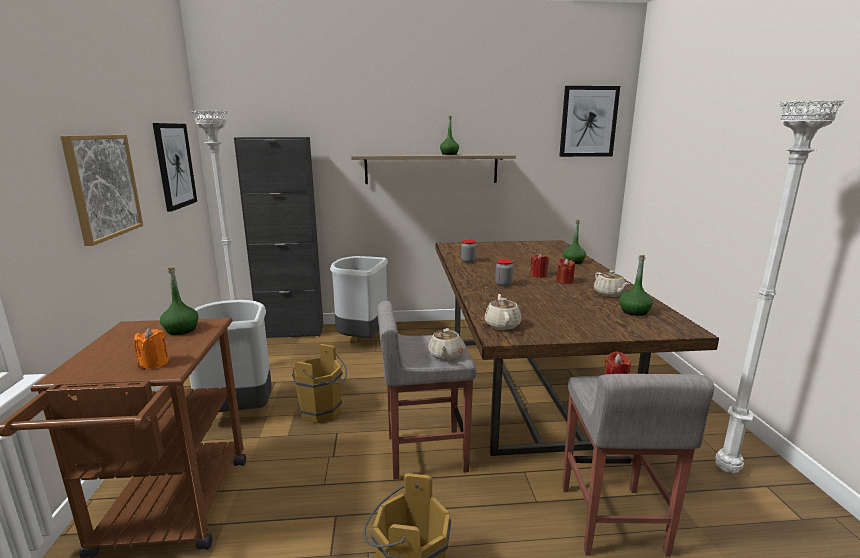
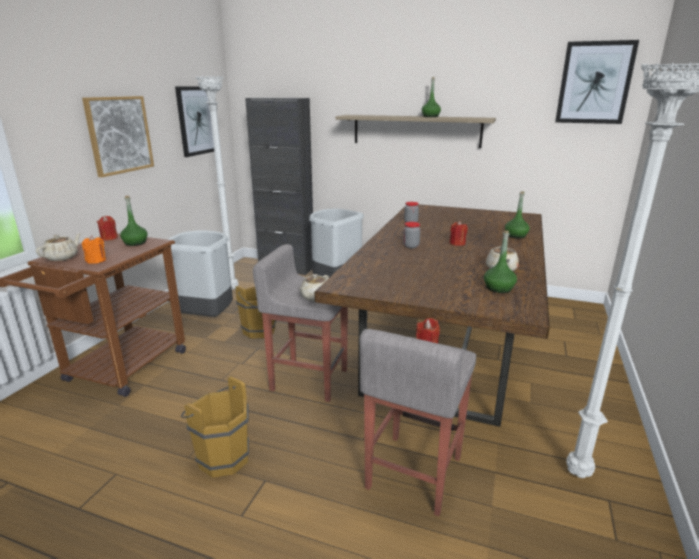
camera: 25 degrees right, 5 degrees up
beige teapot [485,294,521,330] -> beige teapot moved to [36,233,81,261]
red candle [556,258,575,284] -> red candle moved to [97,216,118,241]

